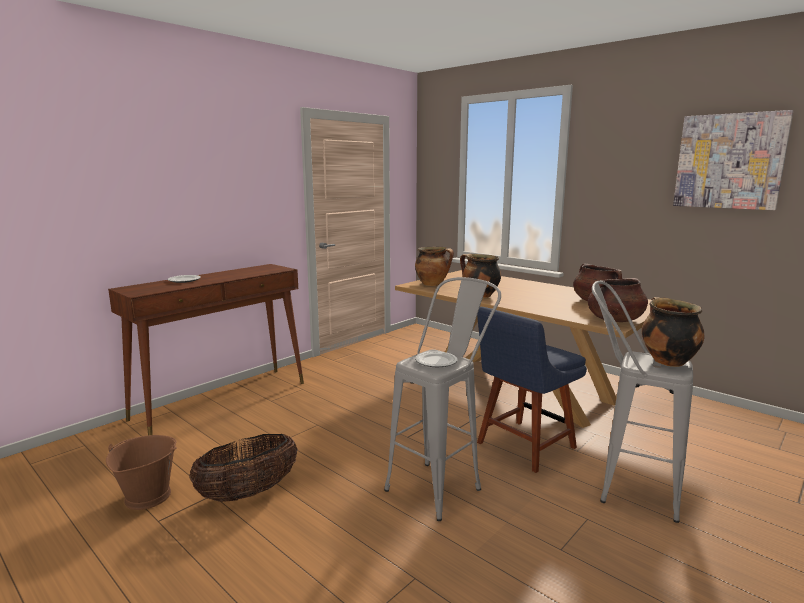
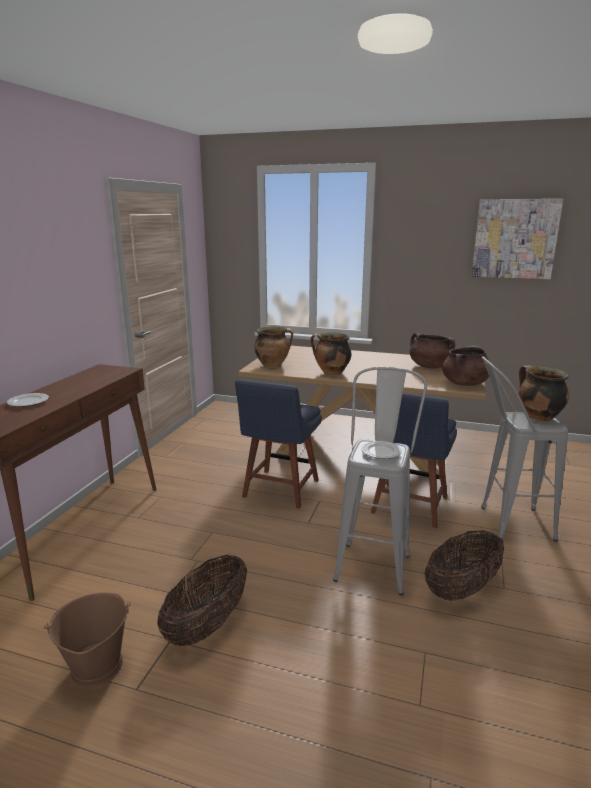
camera: 25 degrees left, 5 degrees up
none -> blue chair [235,380,322,509]
none -> basket [424,530,504,601]

